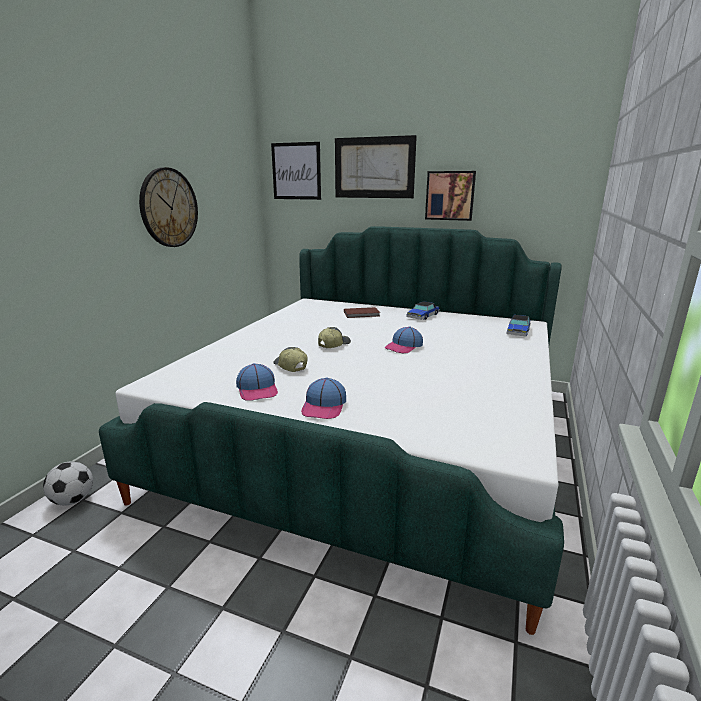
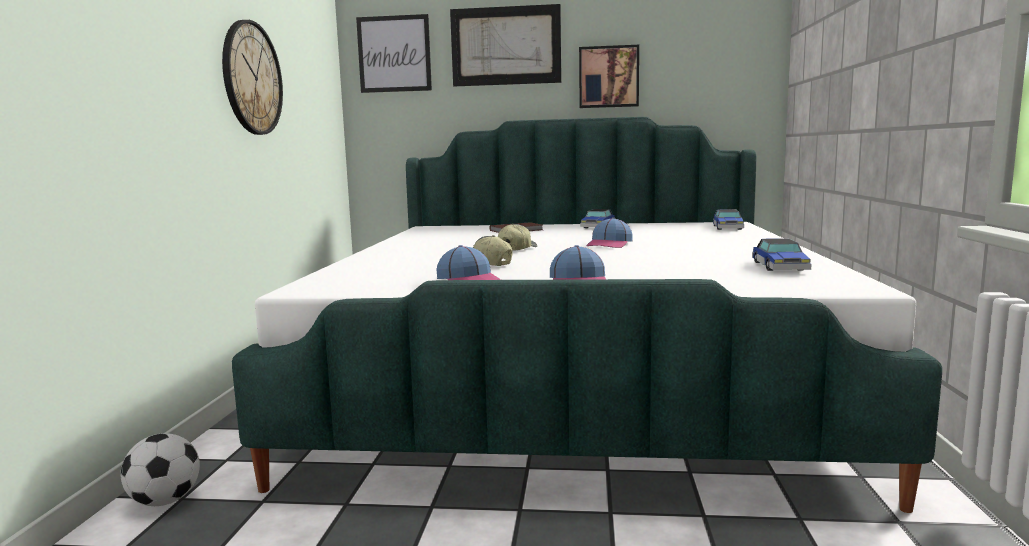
camera: 15 degrees left, 10 degrees down
none -> toy car [752,238,811,271]

